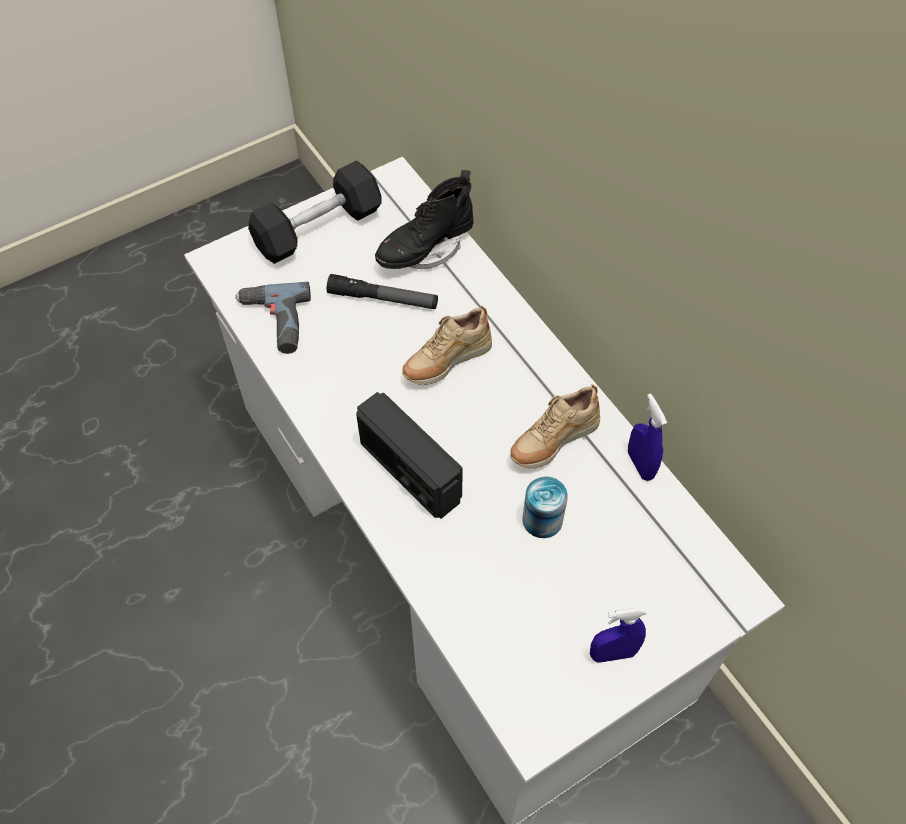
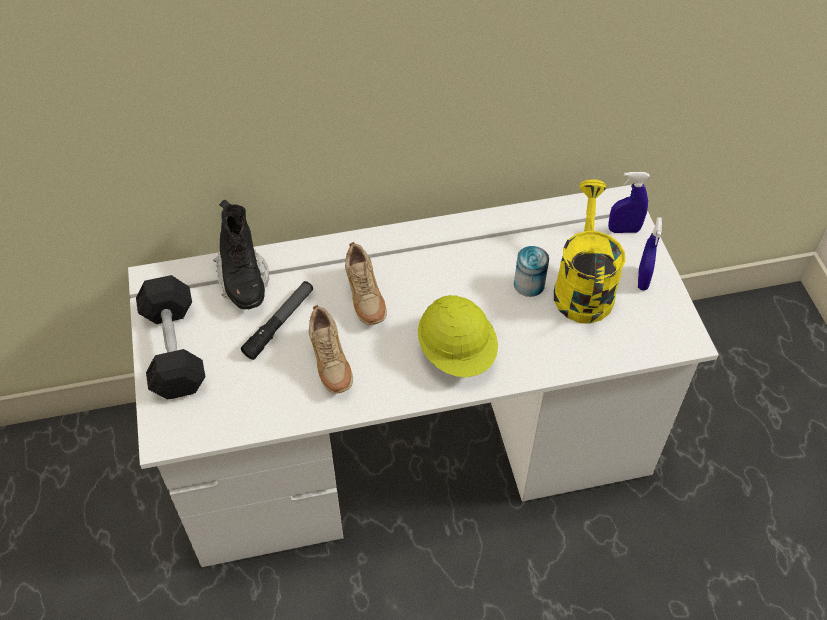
camera: 70 degrees left, 5 degrees down
power drill [235,282,311,354] -> none
radio [356,392,463,519] -> yellow hard hat [418,295,498,377]
beige shoe [510,384,600,468] -> beige shoe moved to [309,305,353,394]
blue spray bottle [628,393,667,481] -> blue spray bottle moved to [608,172,650,233]
none -> yellow watering can [554,179,626,324]

